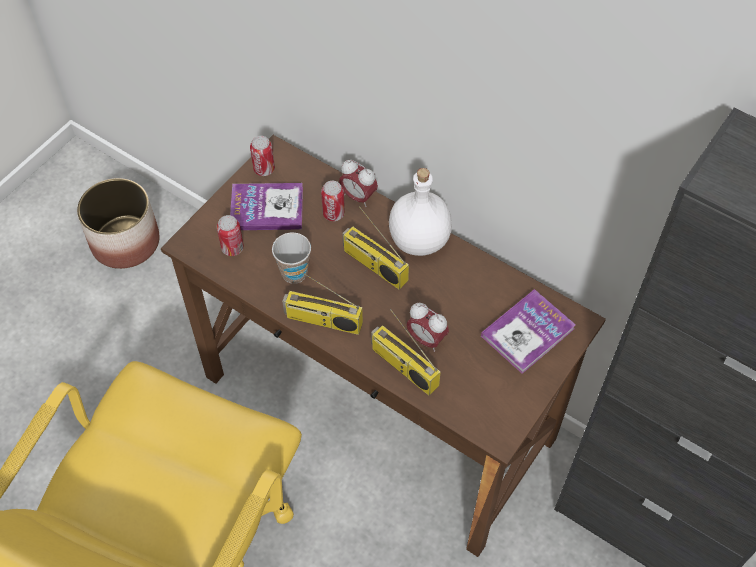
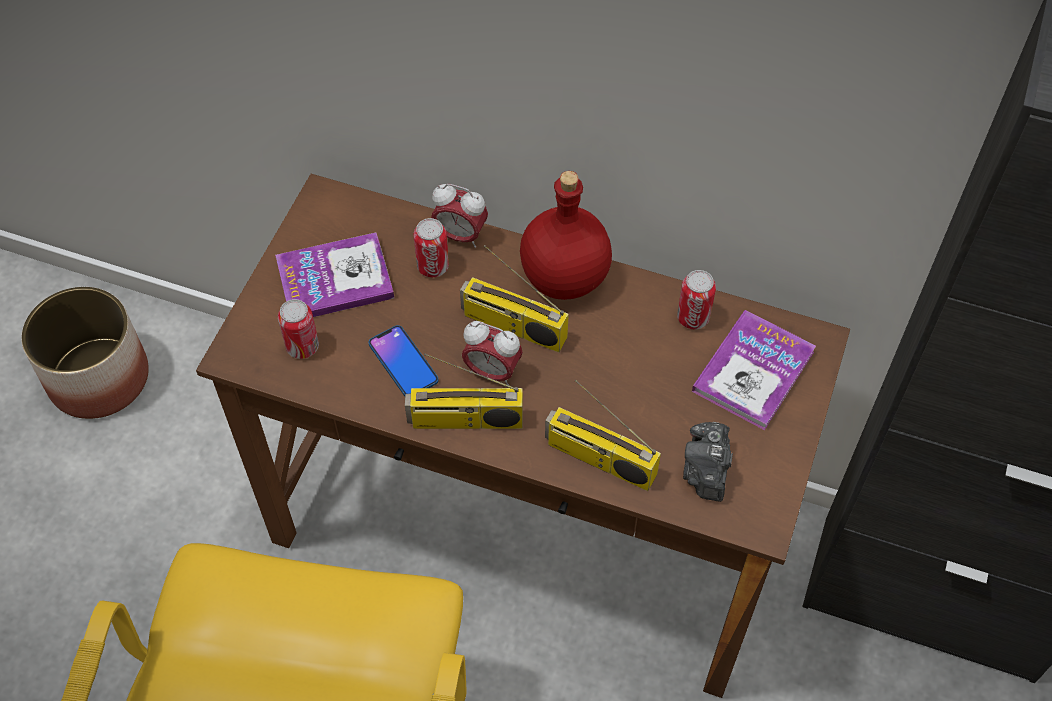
camera: 15 degrees left, 0 degrees up
can [250,136,275,176] -> can moved to [677,270,716,329]
cup [272,232,311,284] -> phone [369,325,439,396]
white bottle [389,168,452,256] -> red bottle [520,171,612,300]
alarm clock [407,303,449,352] -> alarm clock moved to [462,321,523,385]
none -> camera [683,422,733,502]

